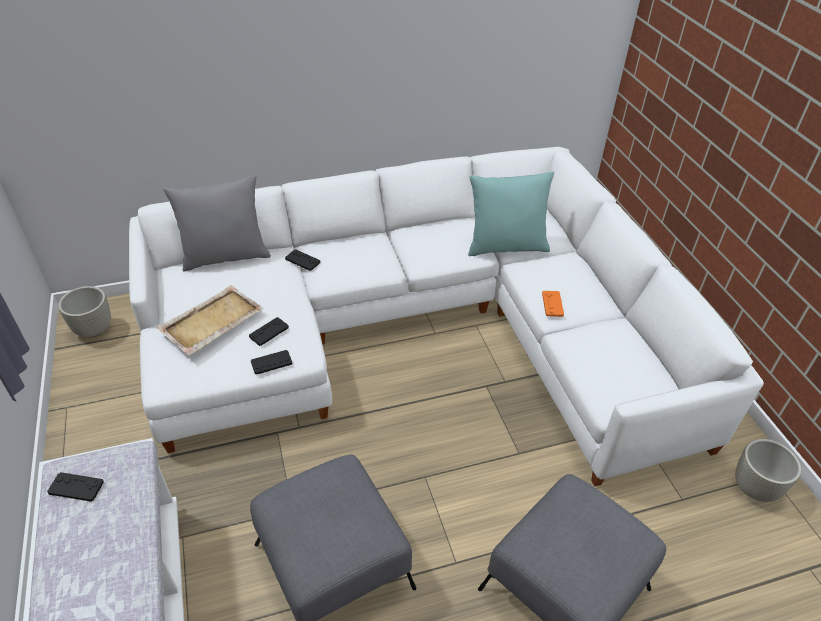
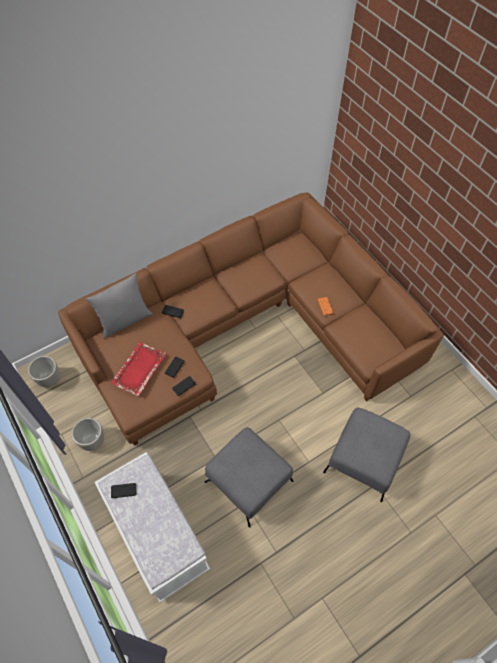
camera: 15 degrees left, 15 degrees up
white sofa [129,147,764,486] -> brown sofa [58,193,444,446]
beige tray [156,285,263,355] -> red tray [111,342,166,396]
turquoise pillow [468,171,554,256] -> none
grey planter [735,439,801,502] -> grey planter moved to [72,418,104,451]

